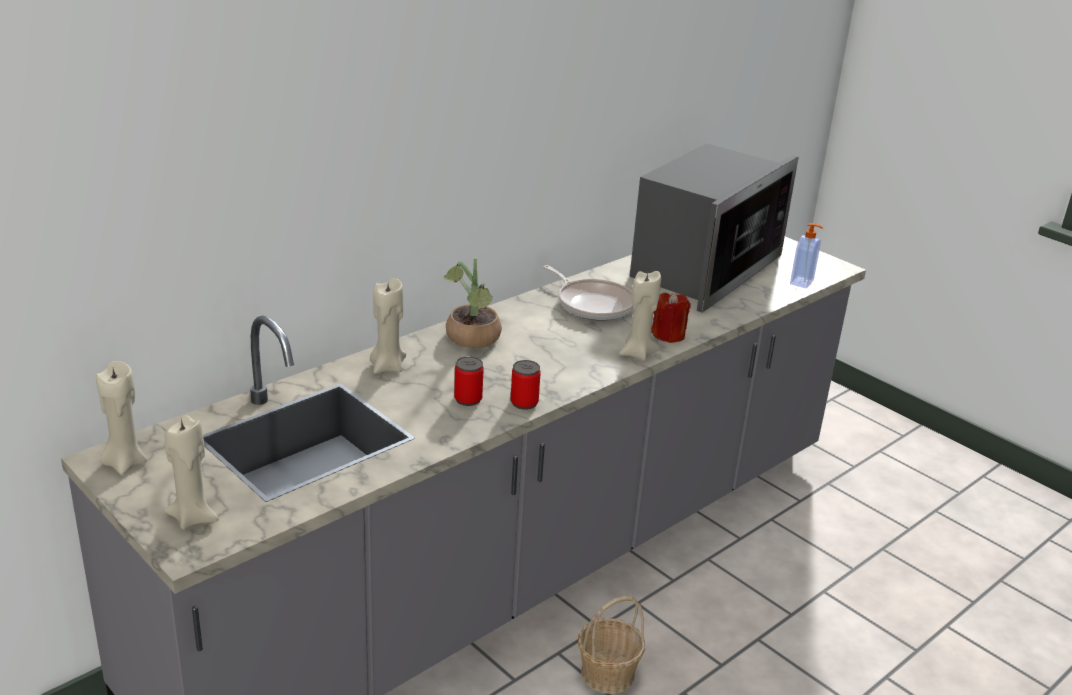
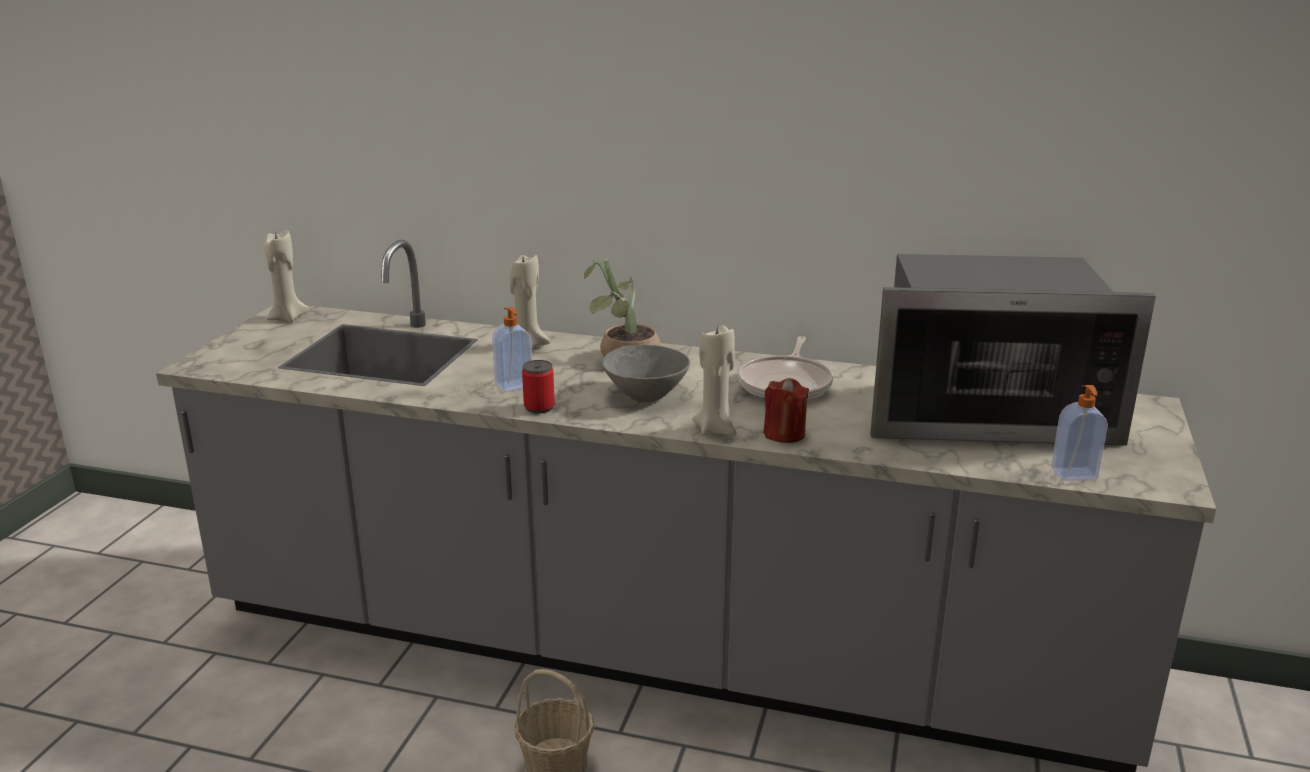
camera: 60 degrees right, 5 degrees down
beige candle [165,415,219,530] -> none
can [454,356,484,406] -> soap dispenser [492,307,532,392]
none -> grey bowl [602,345,690,402]

